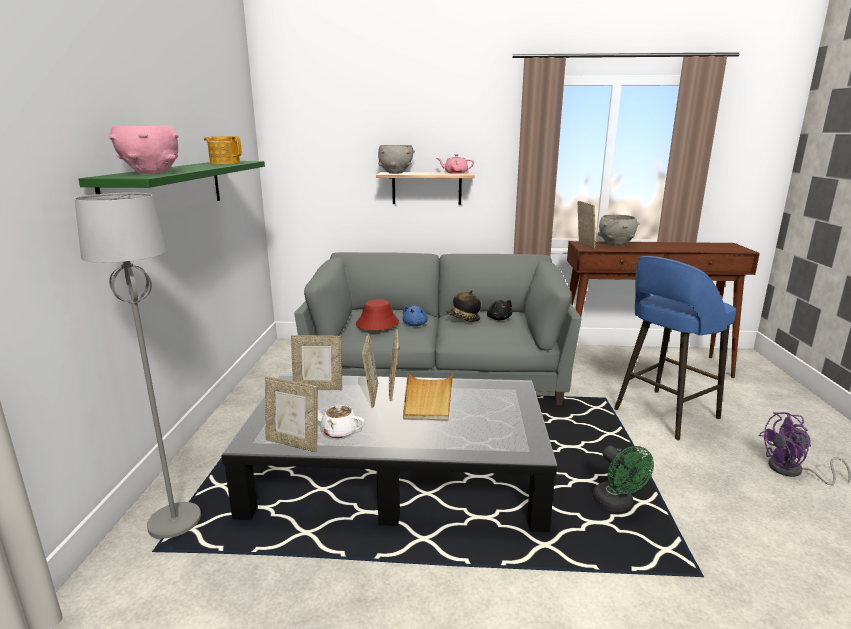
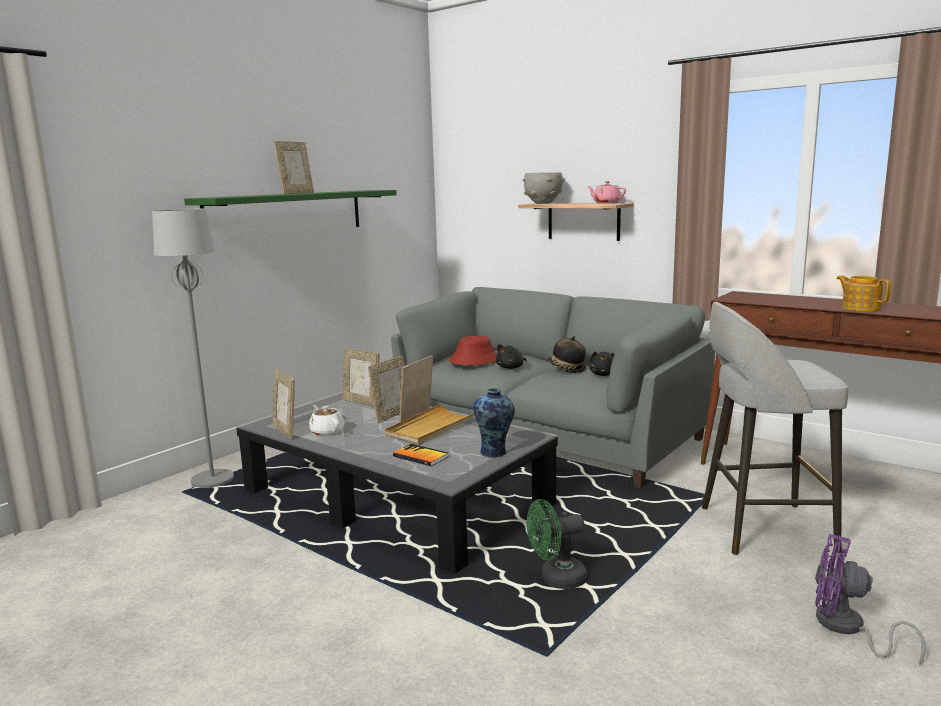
camera: 35 degrees right, 5 degrees down
pink bowl [109,126,179,174] -> none
teapot [204,136,242,164] -> teapot moved to [836,275,891,311]
blue plush toy [403,306,428,326] -> black plush toy [496,344,527,369]
picture frame [578,201,596,249] -> picture frame moved to [274,141,314,194]
green fan [593,446,654,512] -> green fan turned 60 degrees clockwise [527,499,587,589]
grey bowl [598,215,640,246] -> none
blue stool [614,256,736,440] -> grey stool [702,302,848,555]
none -> book [393,444,448,466]
none -> vase [473,388,515,458]

